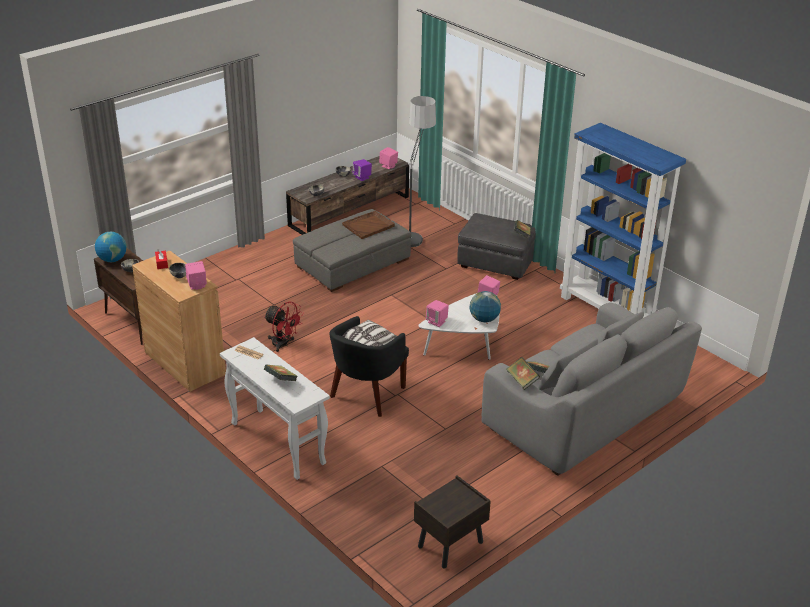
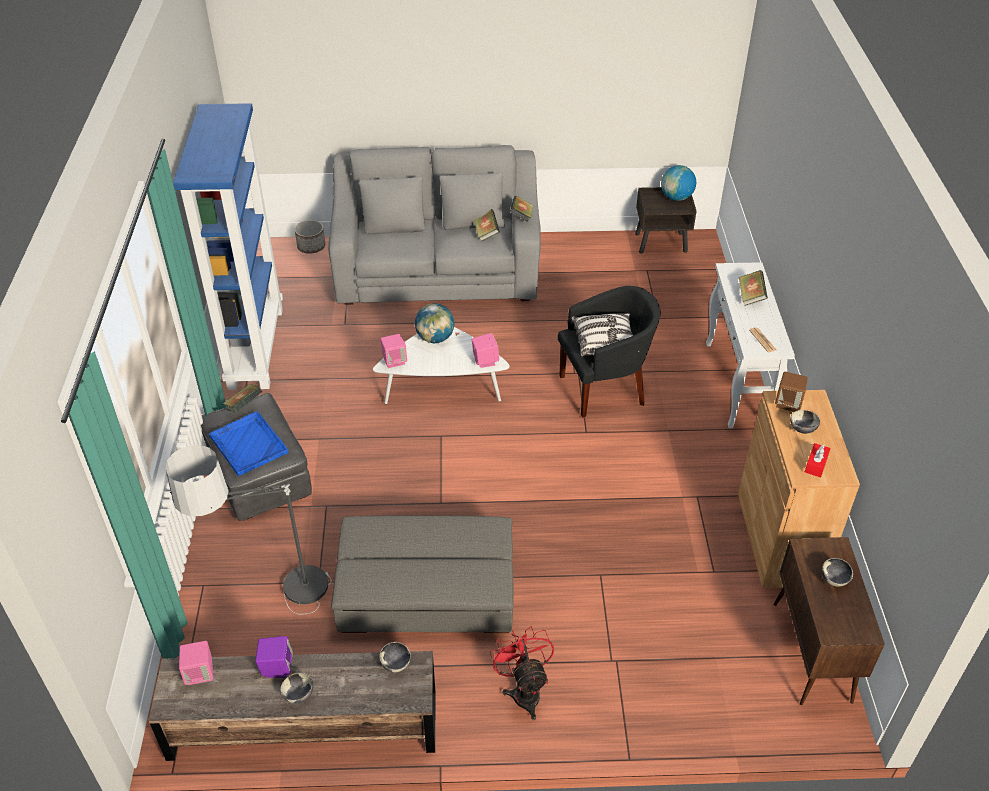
camera: 140 degrees left, 10 degrees up
globe [95,232,127,262] -> globe moved to [661,165,696,201]
pink speaker [185,261,207,290] -> brown speaker [775,372,808,412]
red fan [264,302,304,352] -> red fan moved to [490,626,554,720]
brown tray [342,211,395,239] -> none
none -> blue tray [209,411,288,476]
none -> planter [295,220,325,254]

